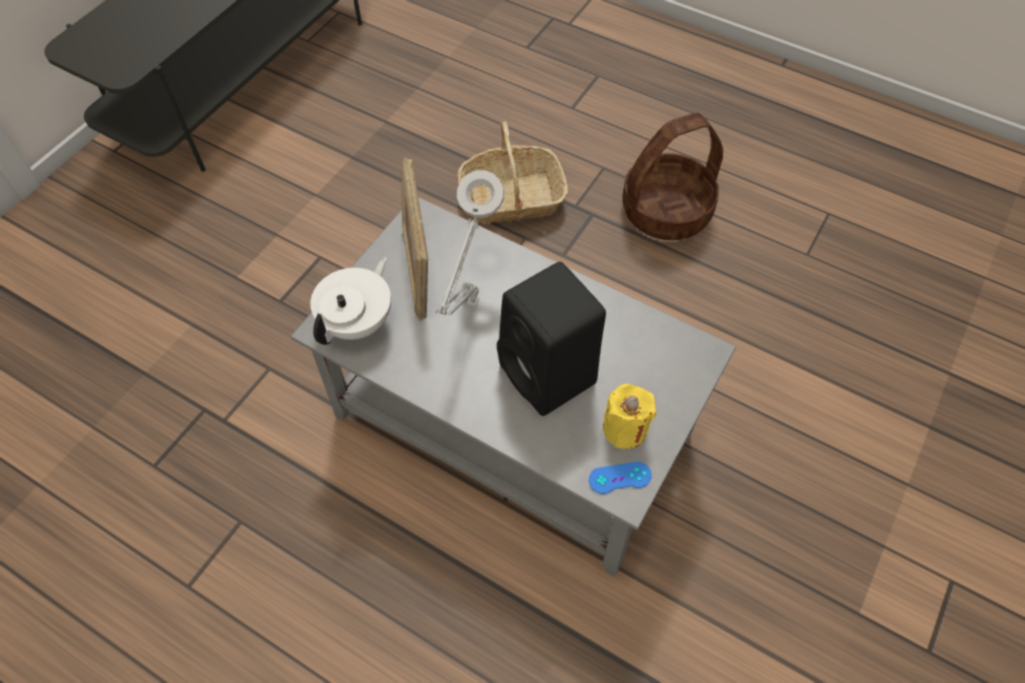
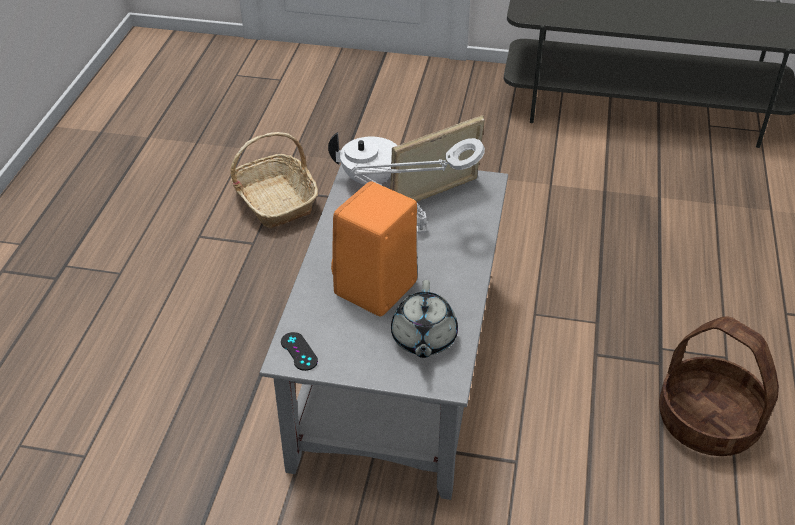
camera: 70 degrees right, 15 degrees down
basket [457,121,568,223] -> basket moved to [230,132,318,228]
black speaker [497,262,606,416] -> orange speaker [331,181,417,317]
blue game controller [589,462,652,494] -> black game controller [281,332,318,371]
yellow candle [603,384,656,449] -> none
none -> grey teapot [391,280,458,358]

